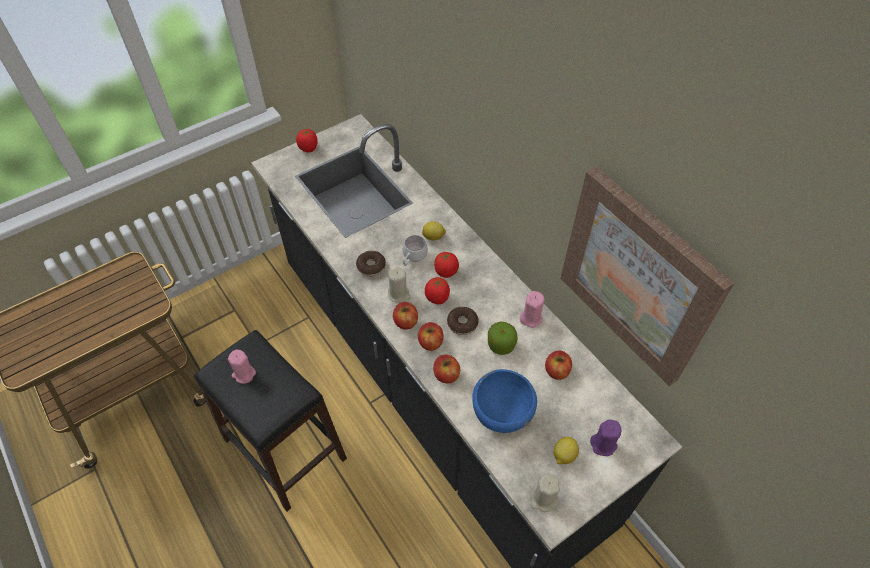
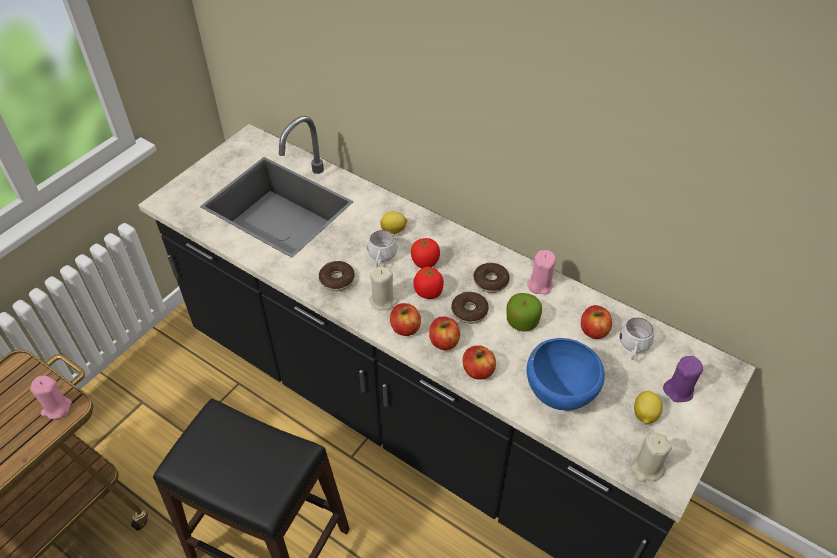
camera: 20 degrees left, 5 degrees down
pink candle [228,349,256,384] -> pink candle moved to [30,376,72,419]
tomato [296,129,318,152] -> none
picture [560,167,734,386] -> none
none -> donut [473,263,510,293]
none -> white mug [619,318,654,360]

